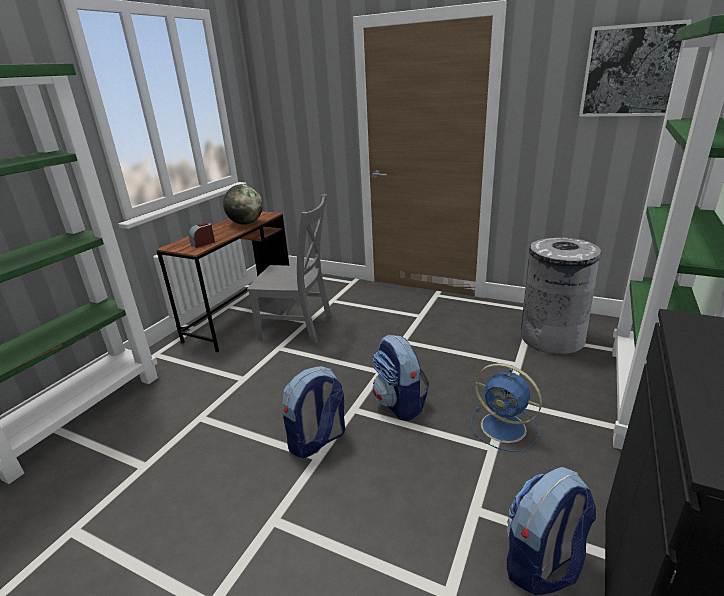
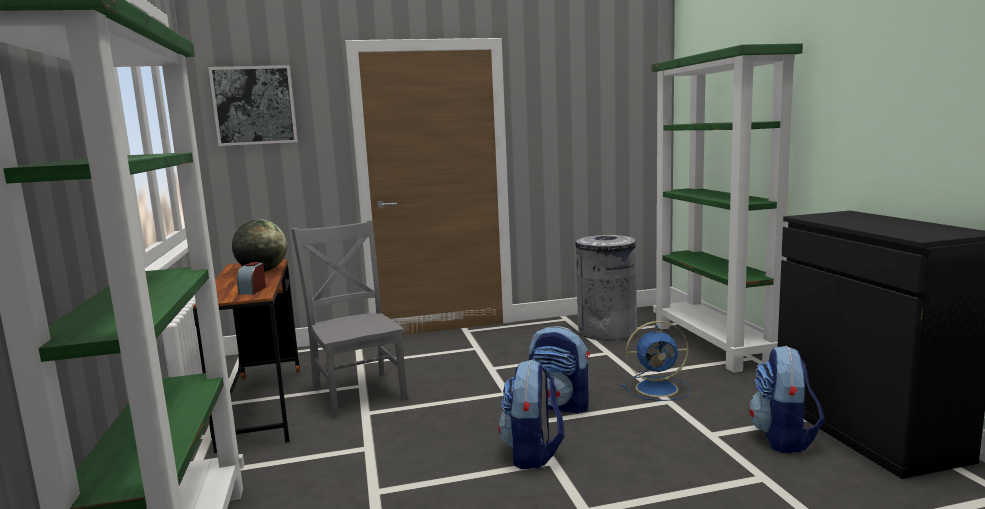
camera: 40 degrees left, 15 degrees down
grey chair [247,194,332,343] -> grey chair turned 90 degrees counterclockwise [291,220,408,418]
picture [579,19,692,117] -> picture moved to [208,65,298,146]

